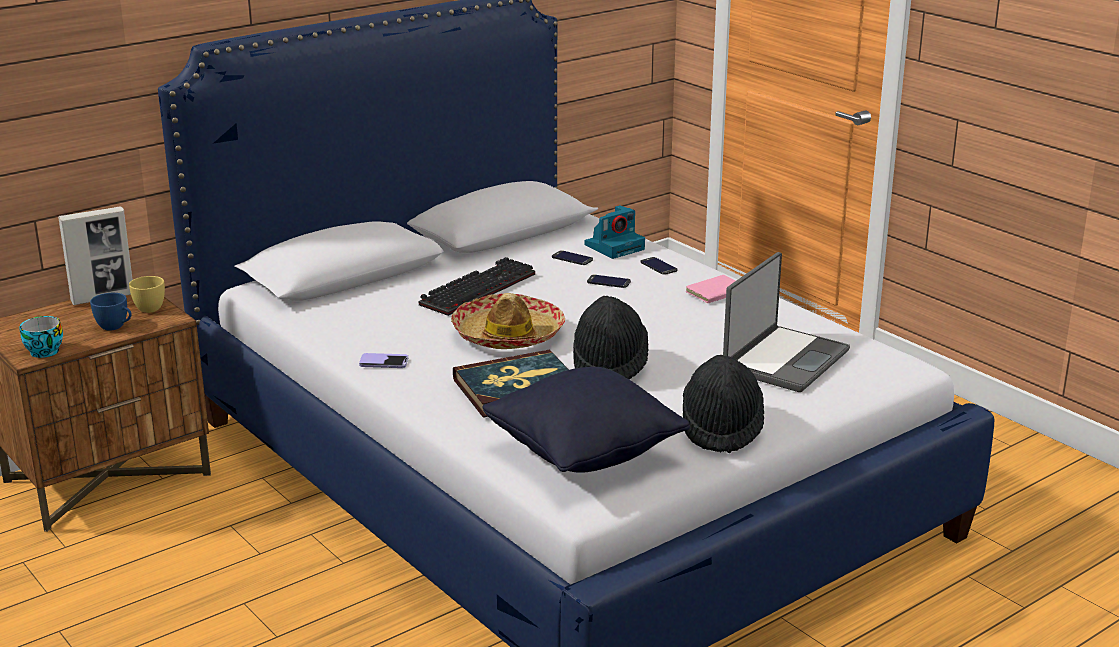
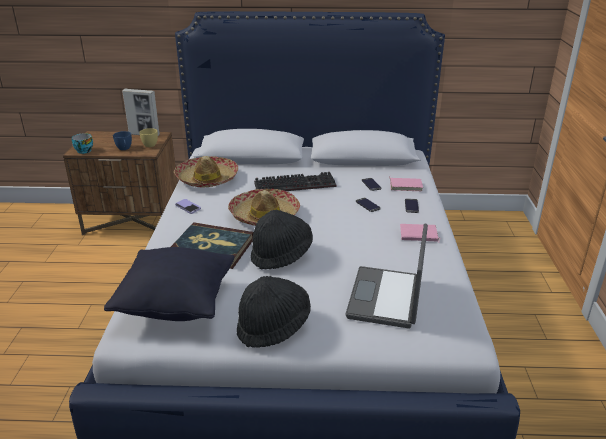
camera: 40 degrees right, 5 degrees up
camera [585,205,645,259] -> pink book [389,175,423,191]
laptop [723,252,850,392] -> laptop turned 120 degrees clockwise [346,224,428,328]
none -> hat [174,156,238,187]

